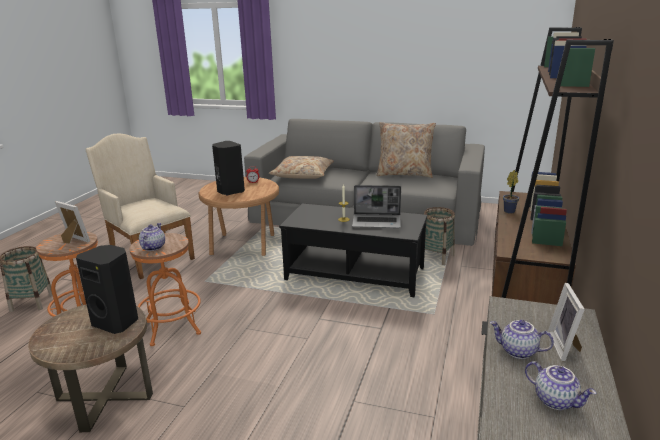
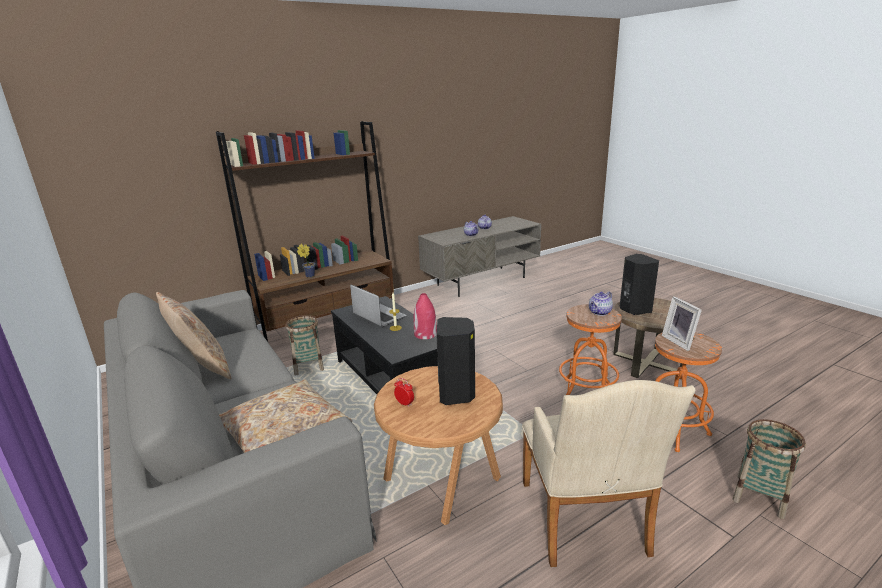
camera: 140 degrees left, 0 degrees up
picture frame [548,283,585,362] -> none
none -> red vase [413,293,437,339]

